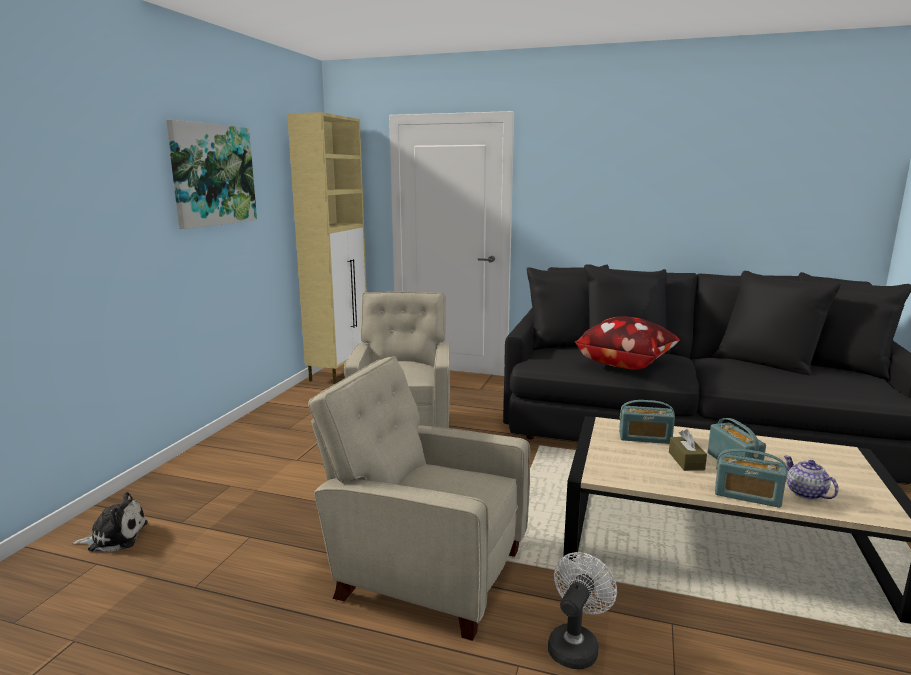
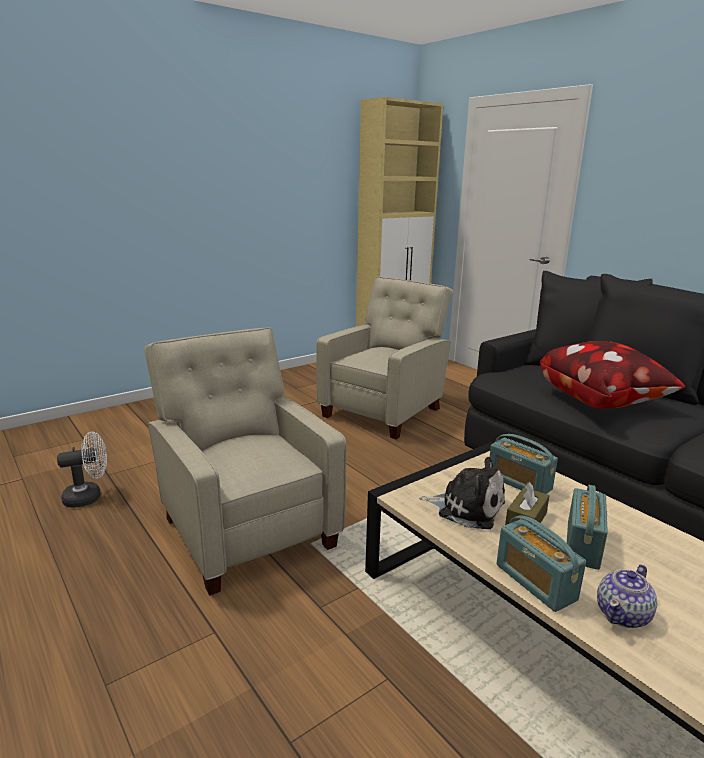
camera: 35 degrees right, 5 degrees up
plush toy [71,492,148,552] -> plush toy moved to [419,457,505,529]
picture [166,119,257,229] -> none
white fan [548,552,617,669] -> white fan moved to [57,432,107,508]
teapot [784,456,839,500] -> teapot turned 150 degrees counterclockwise [597,565,657,628]

